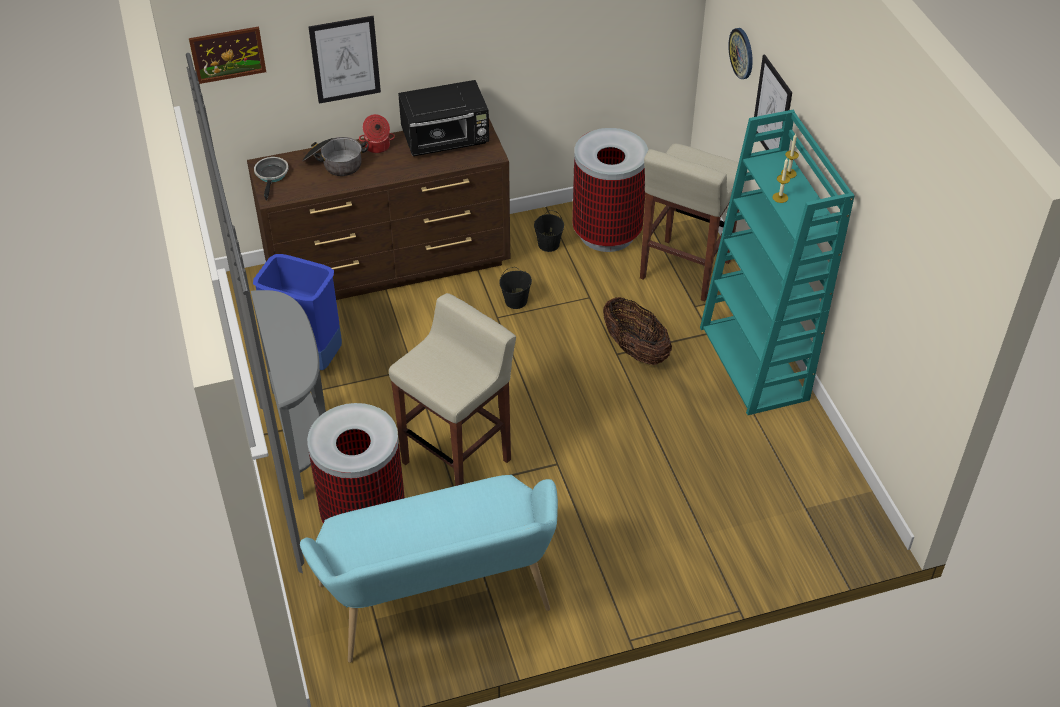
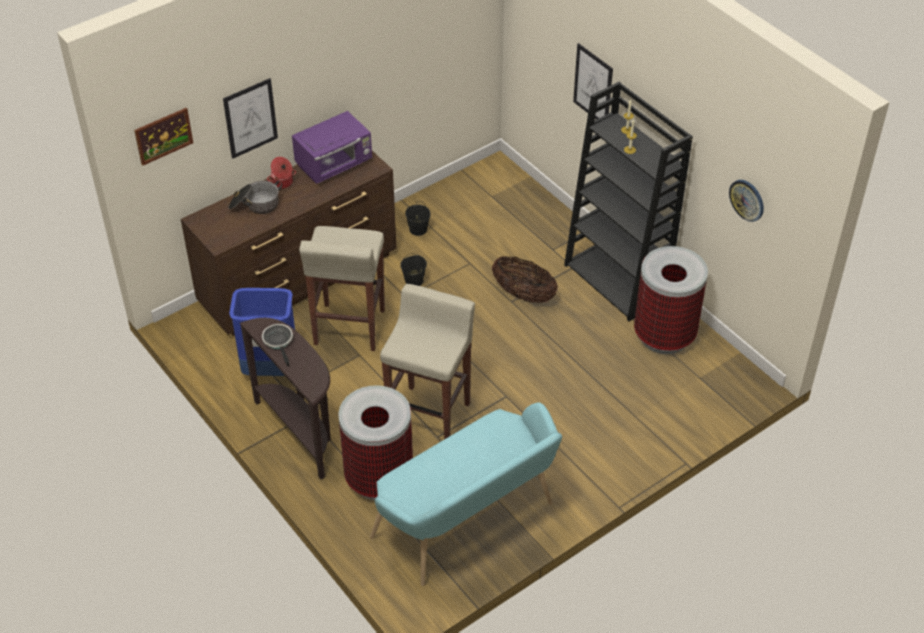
camera: 20 degrees left, 0 degrees up
grey console table [251,290,326,500] -> brown console table [239,318,331,480]
frying pan [254,157,289,201] -> frying pan moved to [262,324,293,366]
black microwave [398,80,489,156] -> purple microwave [292,111,372,184]
trash can [572,128,648,252] -> trash can moved to [634,246,708,354]
beige stool [640,144,739,302] -> beige stool moved to [299,226,385,351]
turquoise bookcase [700,110,855,415] -> black bookcase [564,82,693,321]
wall clock [728,28,753,79] -> wall clock moved to [729,180,764,222]

